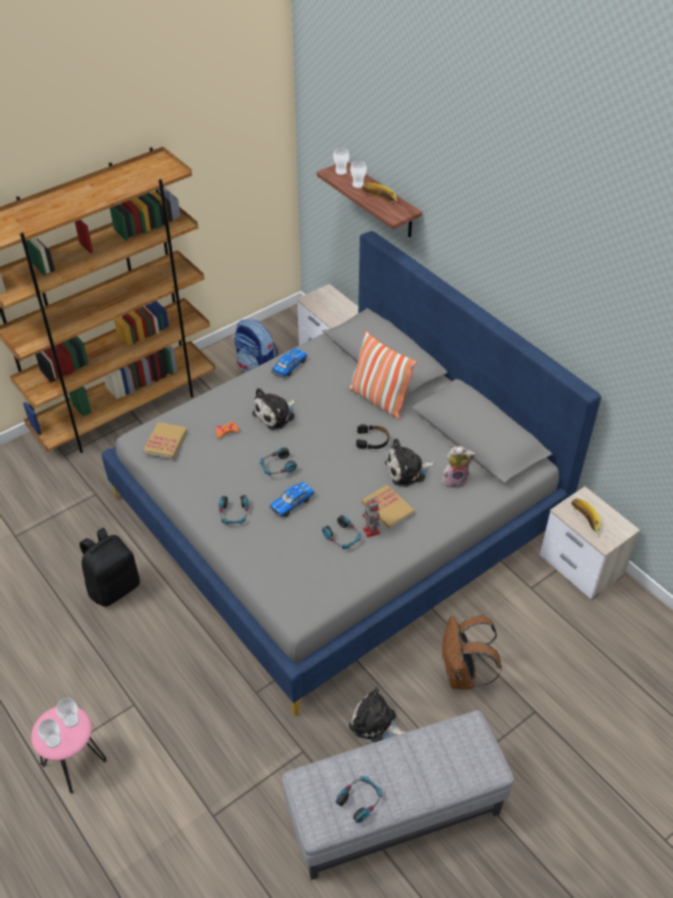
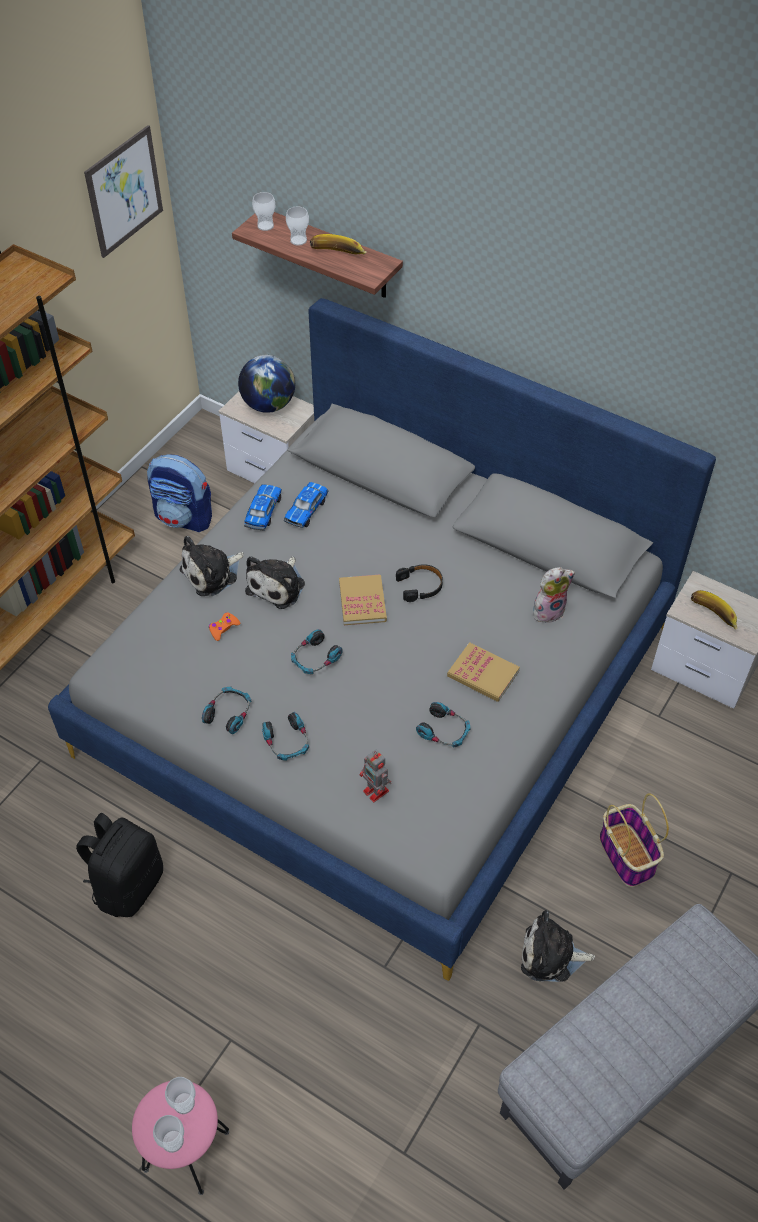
camera: 20 degrees left, 5 degrees up
book [143,422,187,459] -> book moved to [339,575,387,625]
toy car [269,482,314,517] -> toy car moved to [284,482,329,528]
headphones [336,776,382,823] -> headphones moved to [202,687,251,734]
pillow [348,330,417,419] -> none
toy robot [362,497,380,538] -> toy robot moved to [360,750,391,802]
plush toy [385,438,435,487] -> plush toy moved to [180,536,244,596]
brown backpack [442,616,502,690] -> basket [599,793,669,887]
none -> picture [84,125,163,258]
none -> globe [238,355,295,413]

